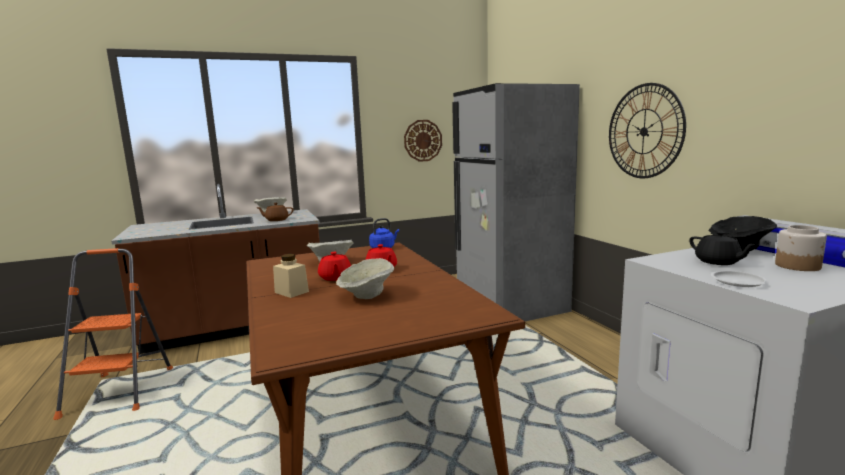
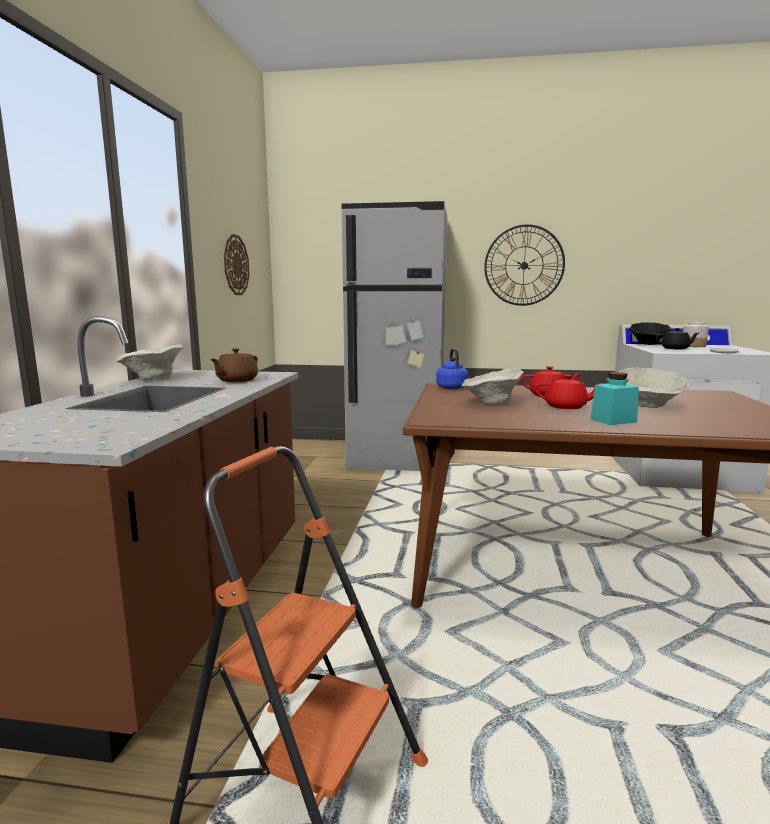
camera: 60 degrees left, 0 degrees up
beige jar [273,254,309,298] -> turquoise jar [590,372,639,425]

